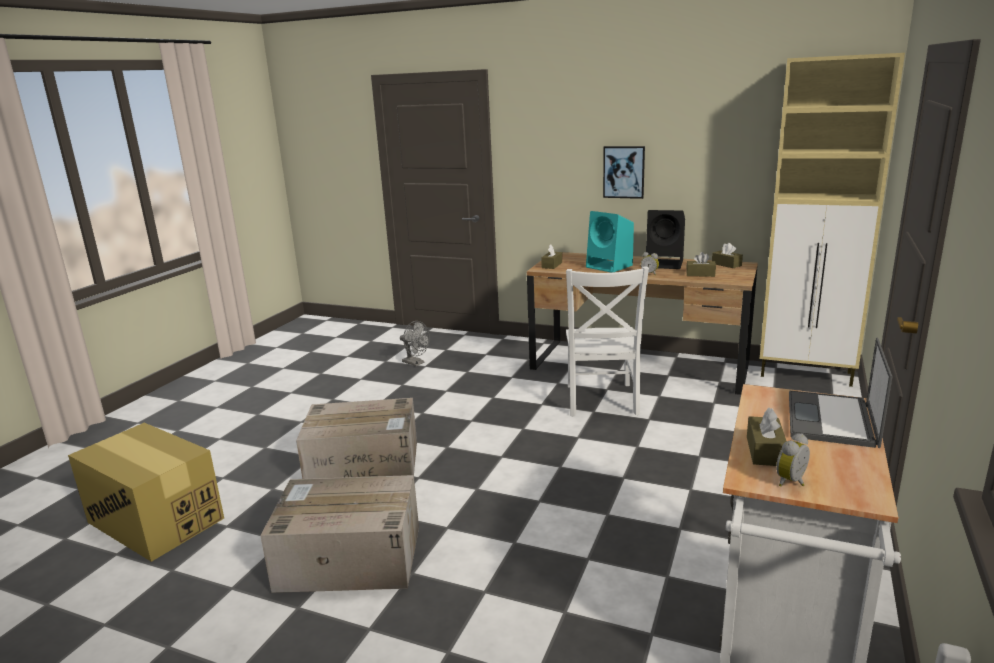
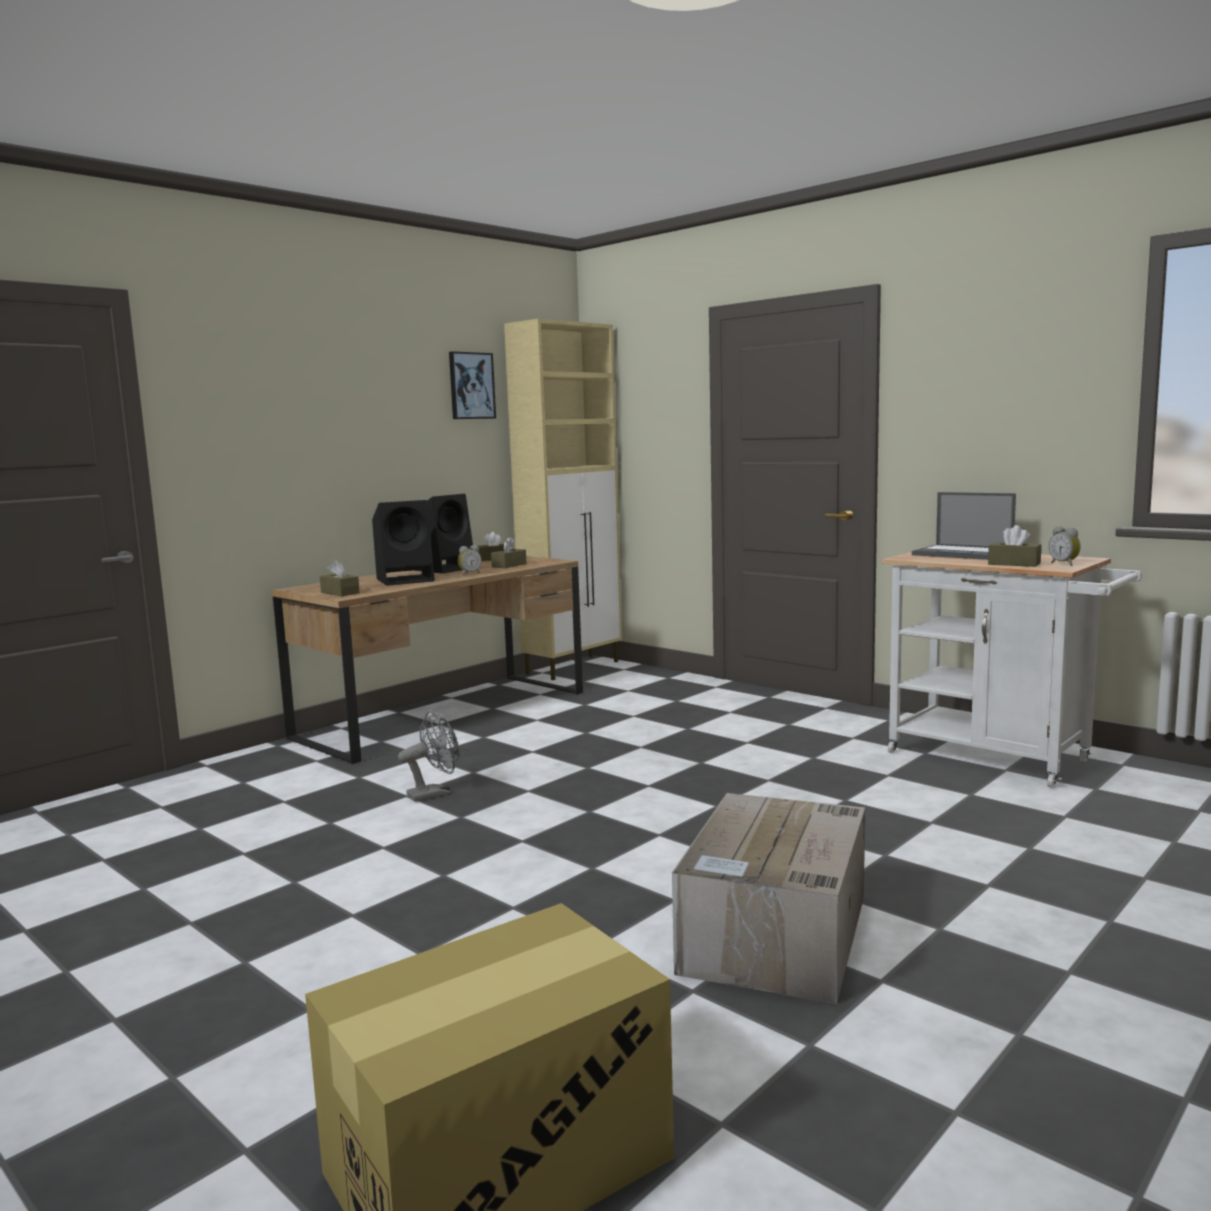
camera: 70 degrees left, 10 degrees down
cardboard box [296,398,417,479] -> none
grey fan [400,321,430,366] -> grey fan moved to [398,712,459,802]
white chair [566,266,649,417] -> none
turquoise speaker [586,211,634,273] -> black speaker [372,500,435,586]
picture [603,146,645,199] -> picture moved to [449,351,496,419]

